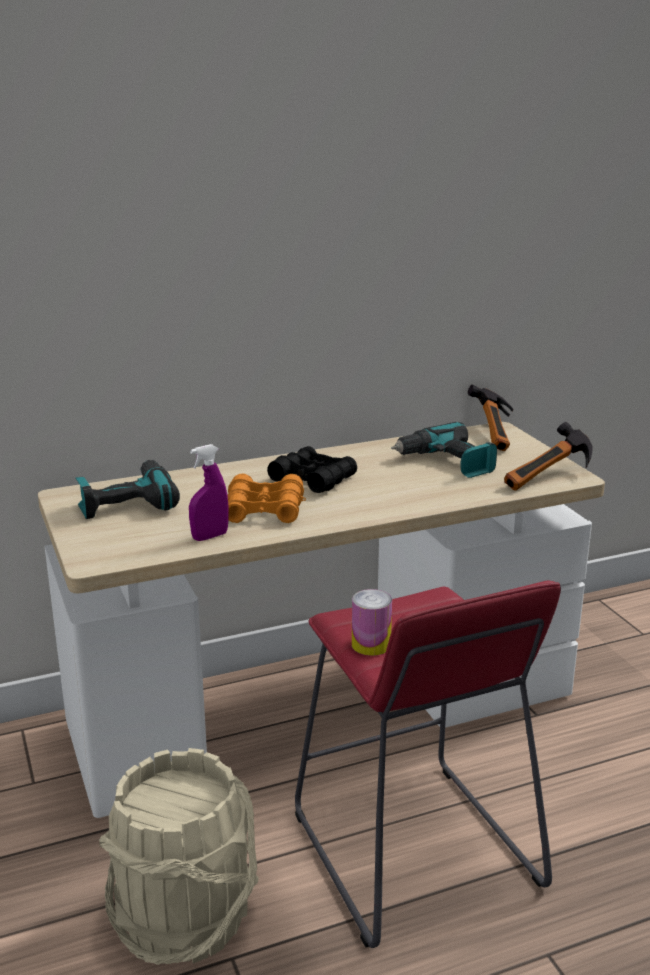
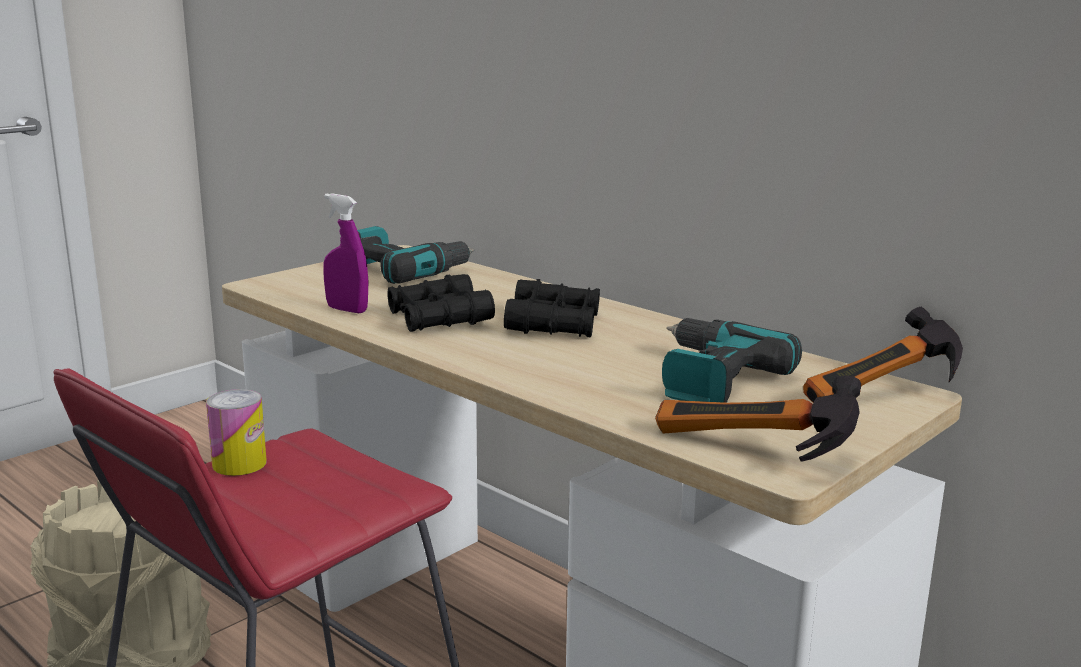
camera: 65 degrees right, 5 degrees down
orange binoculars [228,473,306,523] -> black binoculars [387,274,495,332]

